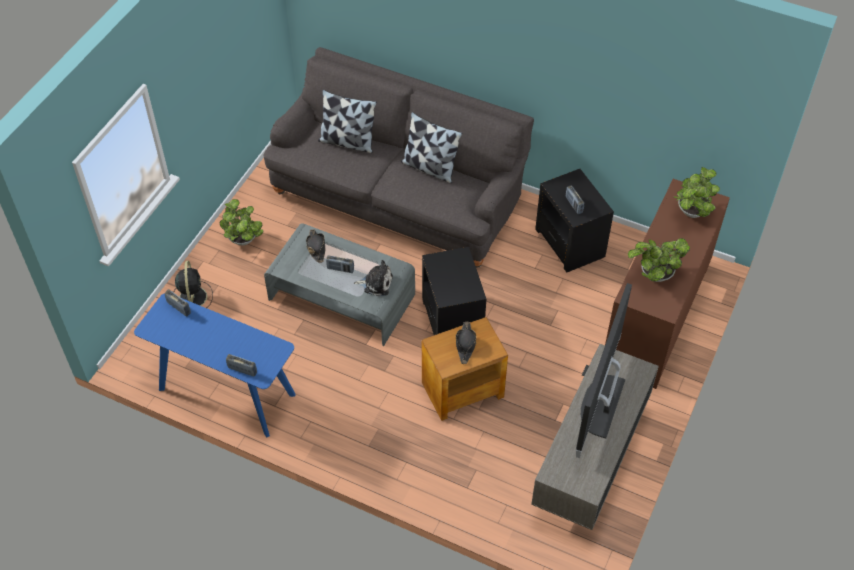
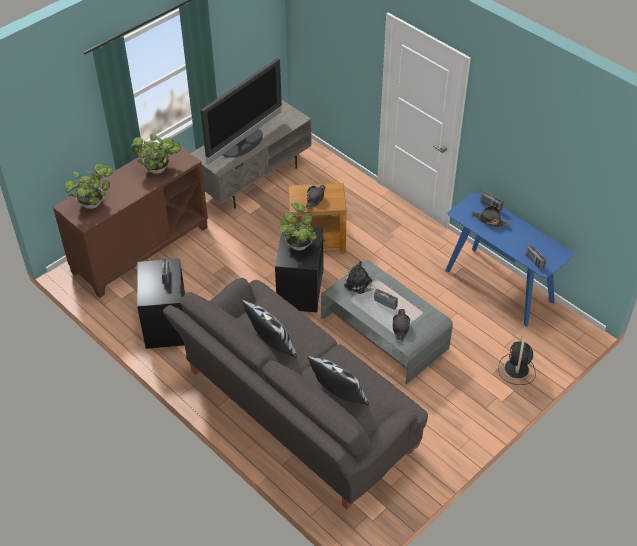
camera: 160 degrees left, 5 degrees down
potted plant [220,199,263,246] -> potted plant moved to [279,202,317,251]
none -> black hat [471,206,510,227]

